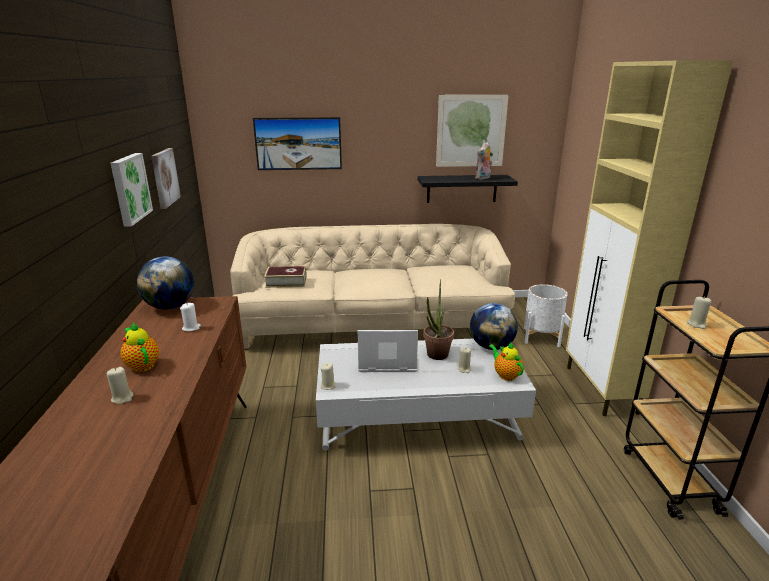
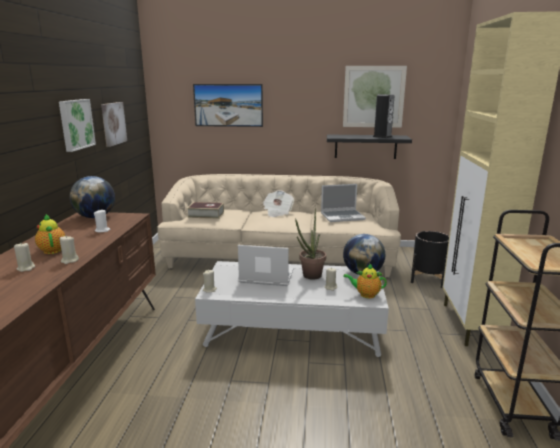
camera: 10 degrees right, 5 degrees down
plush toy [476,142,492,180] -> speaker [373,94,394,138]
teapot [489,342,524,381] -> teapot turned 60 degrees counterclockwise [343,263,387,298]
white planter [524,284,568,347] -> black planter [411,231,449,288]
beige candle [687,296,712,329] -> beige candle moved to [60,236,79,264]
none -> newspaper [263,190,294,217]
none -> laptop [321,184,366,222]

